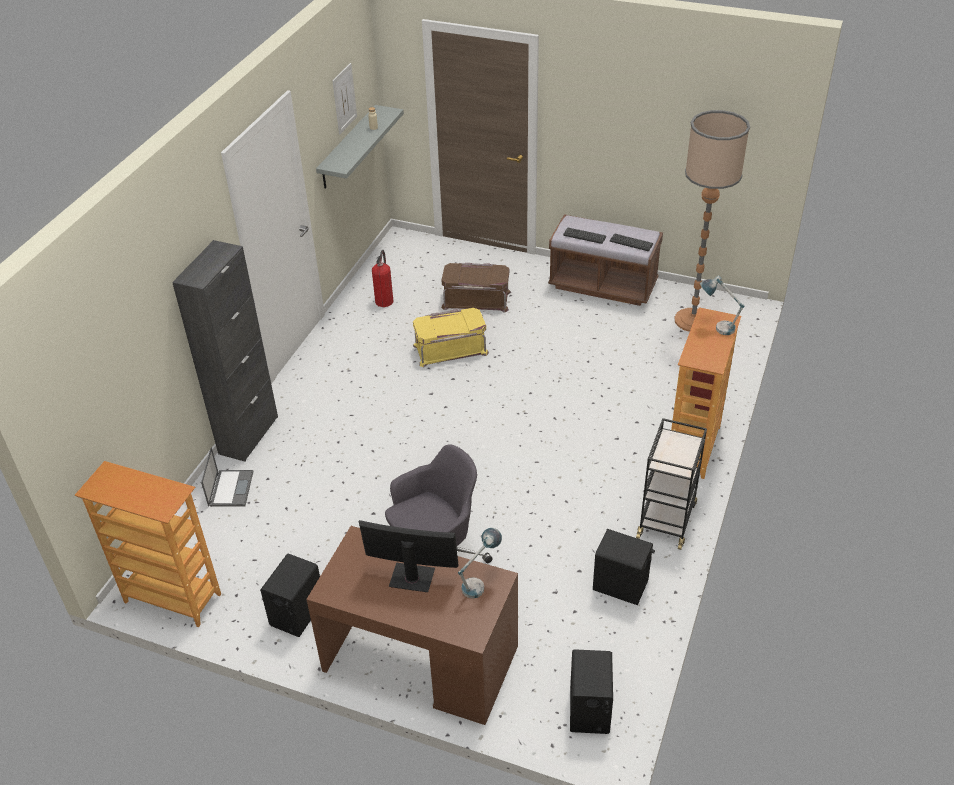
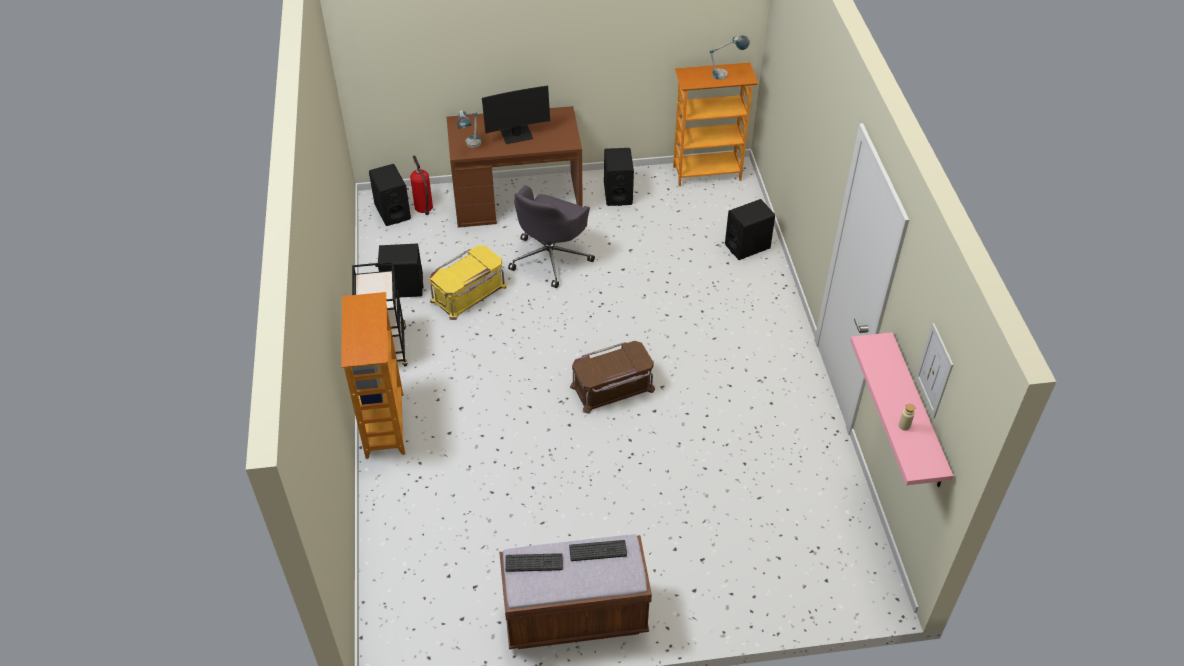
camera: 150 degrees right, 5 degrees up
black cabinet [172,240,278,462] -> none
laptop [201,448,253,507] -> black speaker [725,199,775,260]
grey shelf [316,105,404,189] -> pink shelf [850,332,953,487]
fire extinguisher [372,250,394,307] -> fire extinguisher moved to [410,155,433,215]
yellow storage box [413,308,489,367] -> yellow storage box moved to [430,245,507,320]
brown storage box [441,263,511,313] -> brown storage box moved to [570,341,655,414]
floor lamp [674,110,750,332] -> none
table lamp [700,275,745,335] -> table lamp moved to [710,36,750,80]

